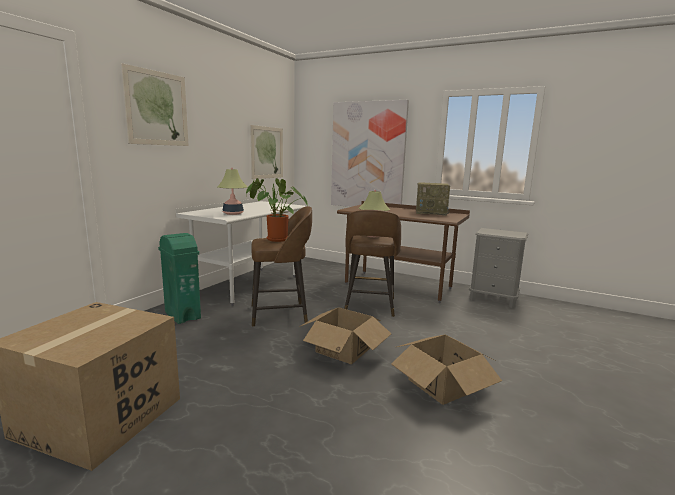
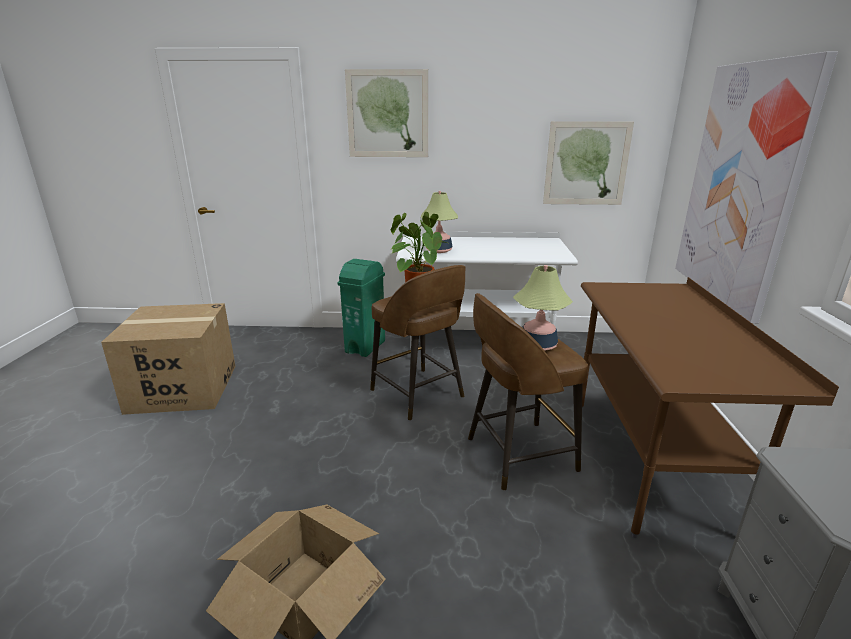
camera: 65 degrees right, 10 degrees up
cardboard box [299,307,391,364] -> none
radio [416,182,450,216] -> none

